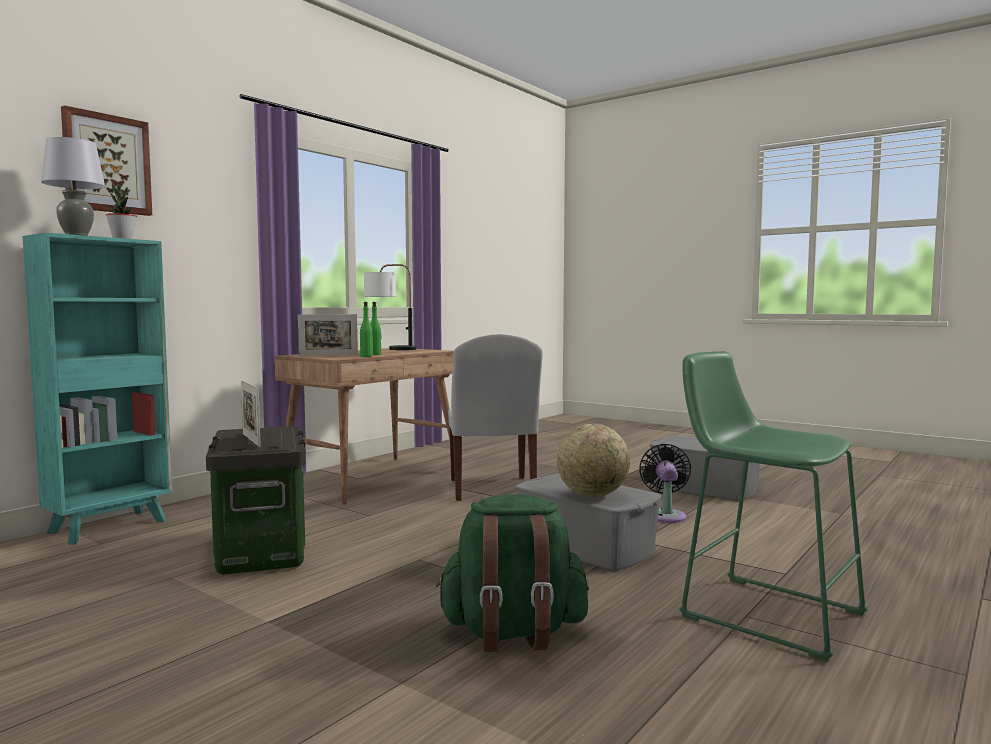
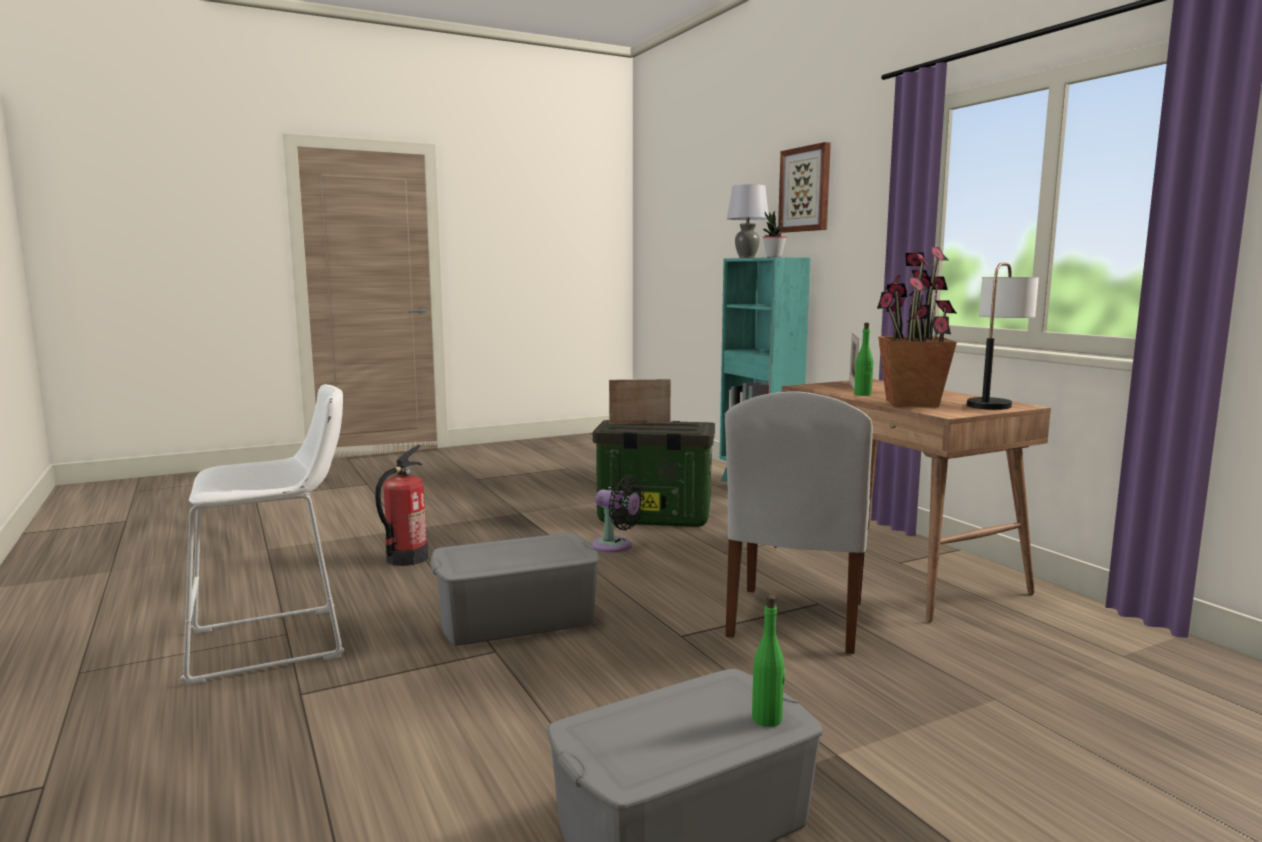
camera: 115 degrees right, 5 degrees up
green bottle [360,302,373,357] -> green bottle moved to [752,595,785,727]
green backpack [436,494,589,652] -> fire extinguisher [375,445,428,566]
white chair [448,334,543,501] -> white chair turned 90 degrees counterclockwise [725,391,873,654]
globe [557,424,630,497] -> none
black fan [639,444,691,523] -> black fan moved to [592,475,645,553]
green stool [679,351,868,662] -> white stool [181,384,344,685]
none -> potted plant [877,246,957,407]

